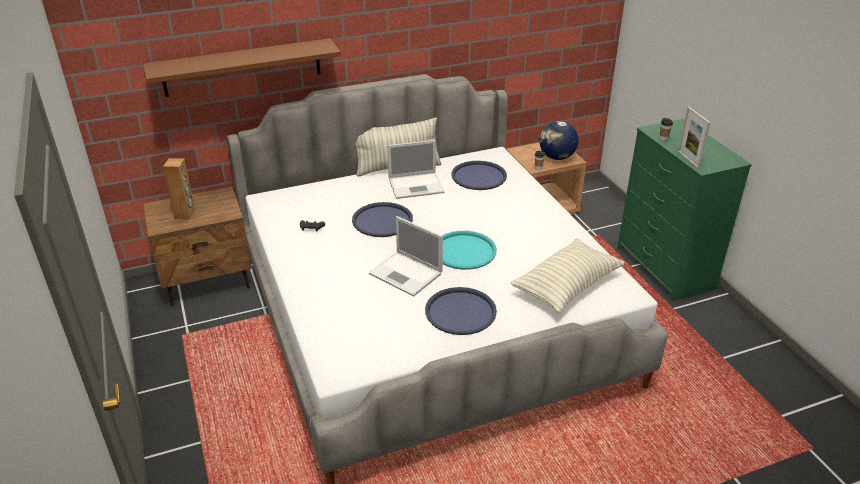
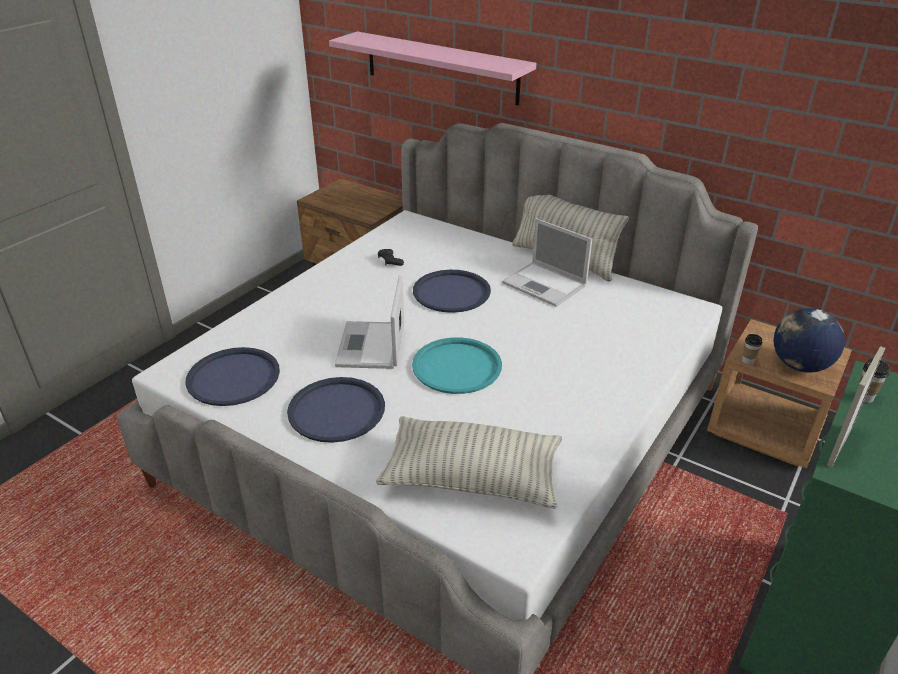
camera: 55 degrees right, 0 degrees up
brown shelf [143,38,341,97] -> pink shelf [329,31,536,106]
brown speaker [163,158,195,220] -> none
blue tray [451,161,507,190] -> blue tray moved to [185,347,280,406]

